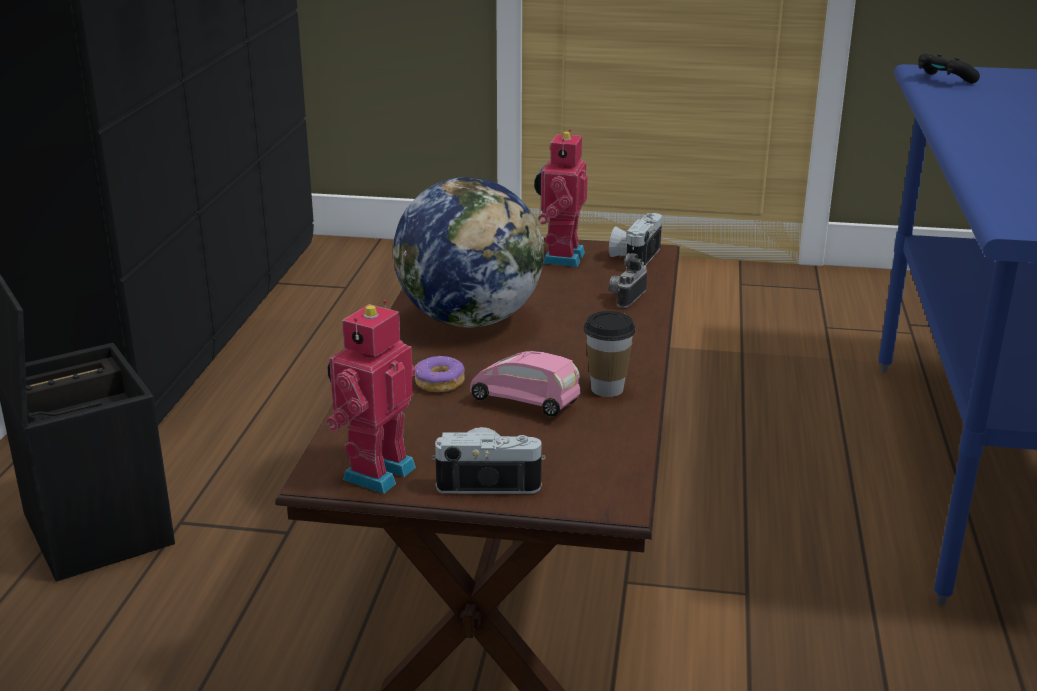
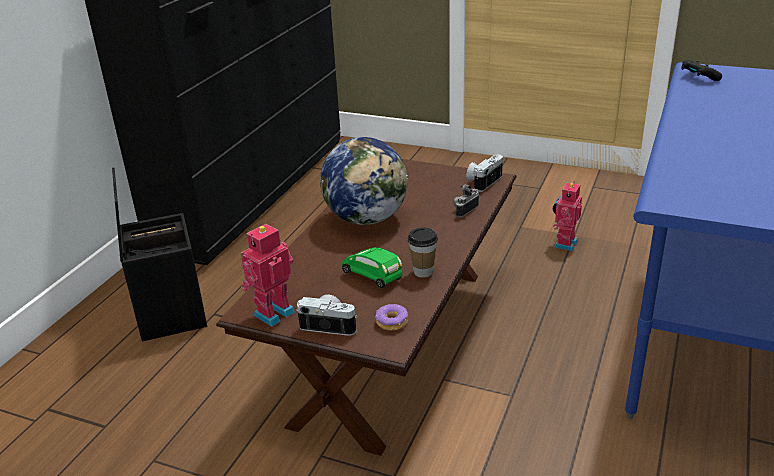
camera: 15 degrees right, 5 degrees up
donut [415,356,465,392] -> donut moved to [375,304,408,331]
pink toy car [470,351,580,417] -> green toy car [342,247,402,288]
toy robot [534,129,588,267] -> toy robot moved to [553,181,582,251]

